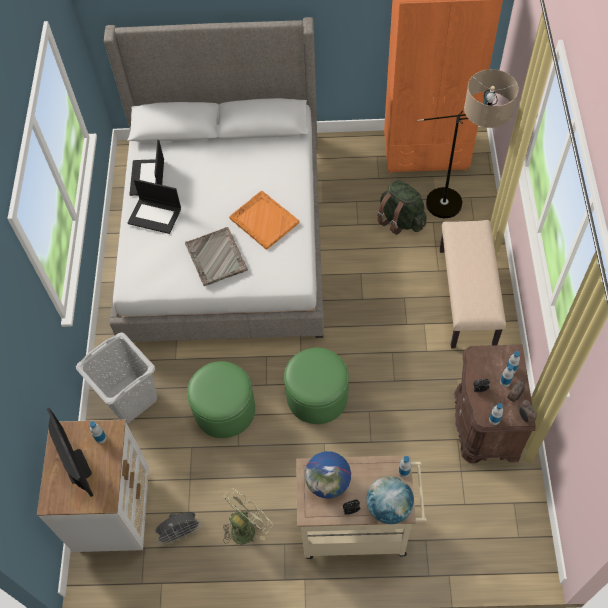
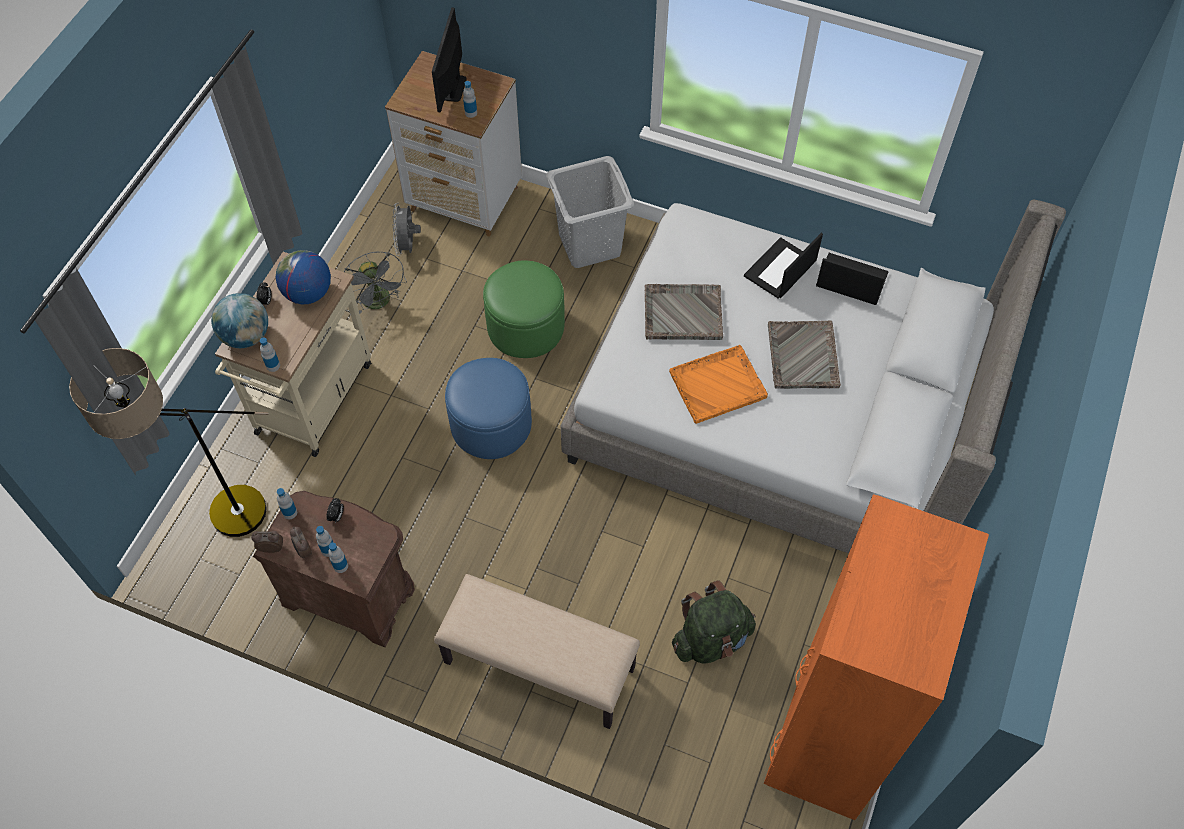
camera: 110 degrees right, 0 degrees up
monitor [47,408,93,497] -> monitor turned 105 degrees clockwise [432,7,467,113]
green fan [223,488,273,544] -> grey fan [344,252,407,314]
green ottoman [284,348,349,424] -> blue ottoman [445,358,532,459]
floor lamp [417,69,519,218] -> floor lamp moved to [69,348,269,537]
none -> grey tray [768,321,841,389]

